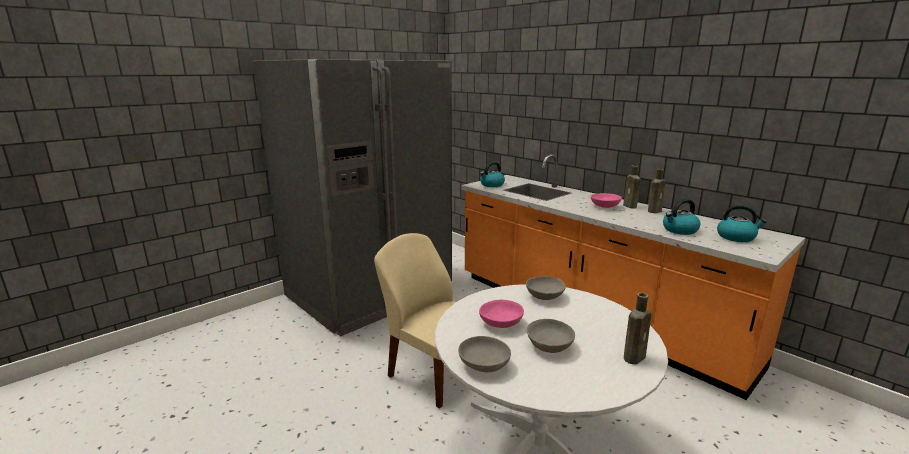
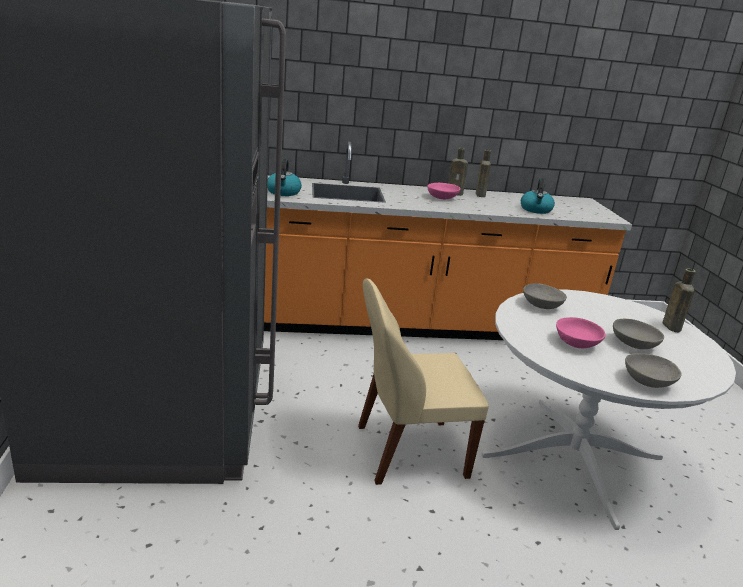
camera: 55 degrees left, 5 degrees up
kettle [717,205,767,242] -> none

